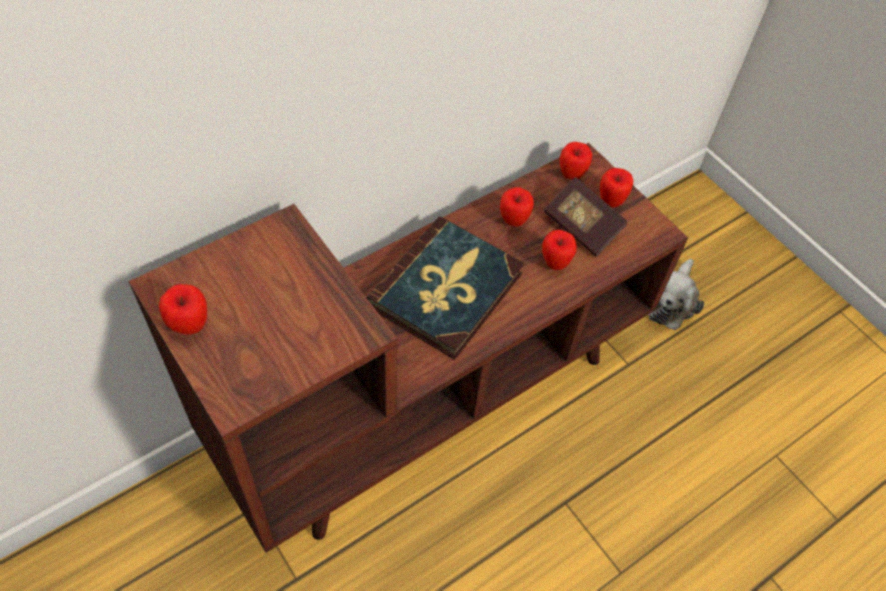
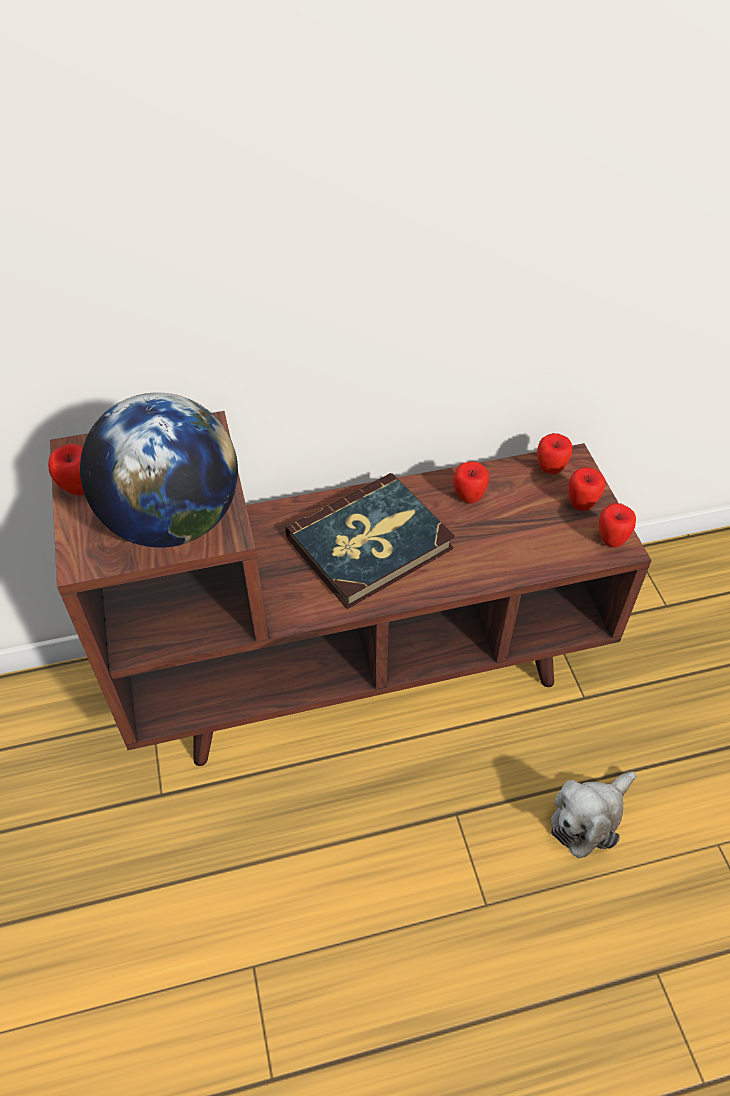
camera: 25 degrees right, 5 degrees down
apple [542,229,577,270] -> apple moved to [599,503,636,548]
book [544,177,628,257] -> none
plush toy [648,259,704,330] -> plush toy moved to [551,772,636,859]
none -> globe [80,393,238,548]

